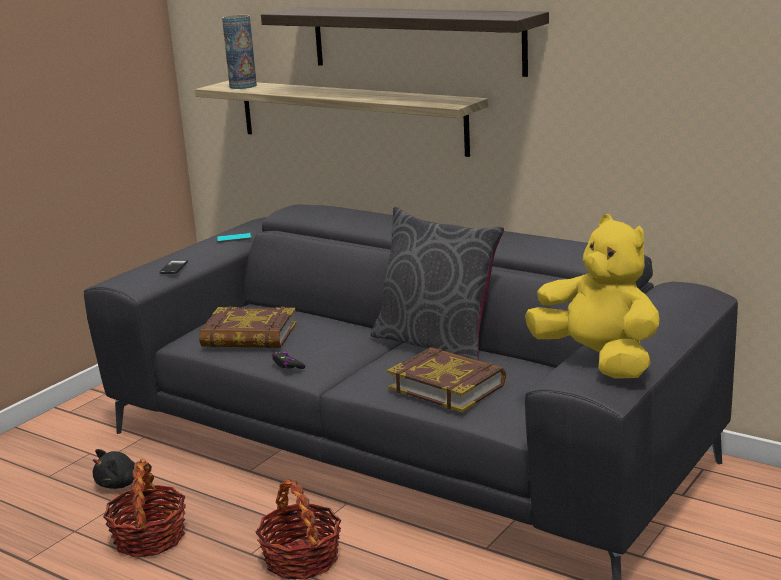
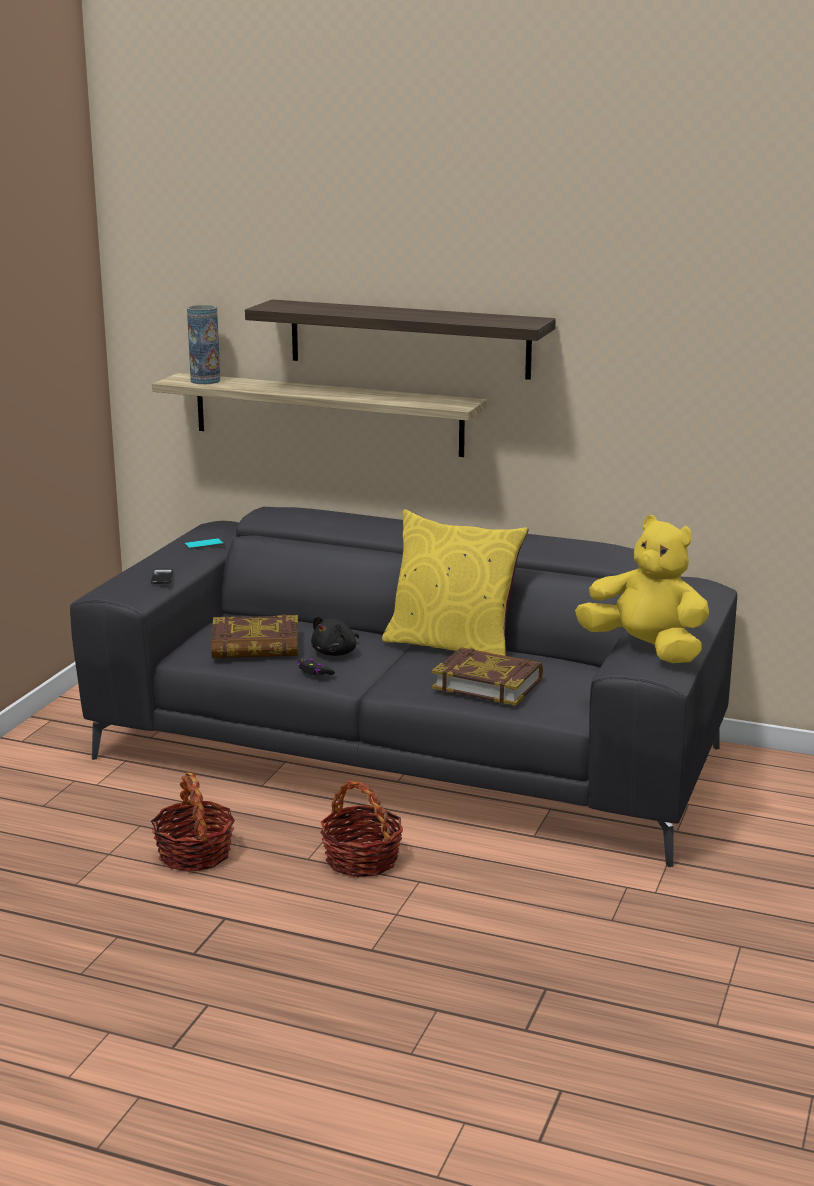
camera: 15 degrees left, 0 degrees up
black plush toy [93,449,152,489] -> black plush toy moved to [311,616,359,656]
grey pillow [371,207,504,361] -> yellow pillow [382,509,528,656]

